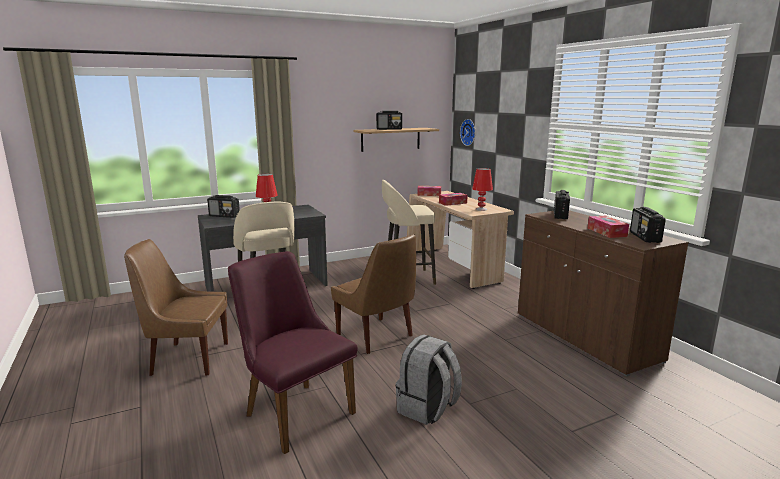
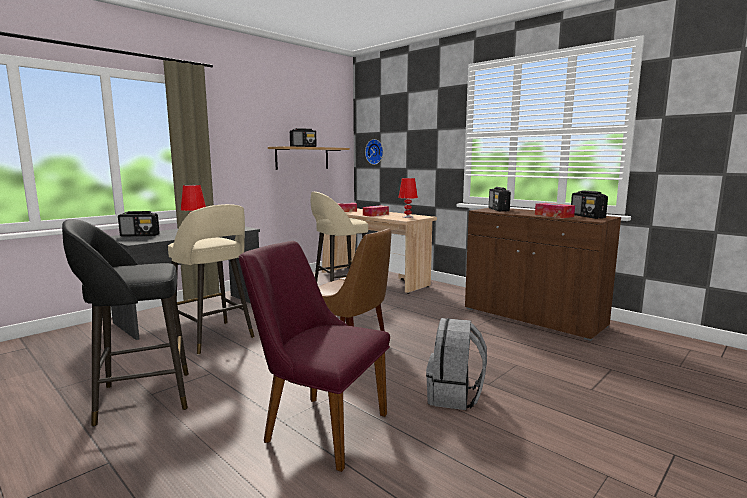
camera: 20 degrees left, 5 degrees down
brown chair [124,239,228,376] -> black stool [62,219,189,426]

